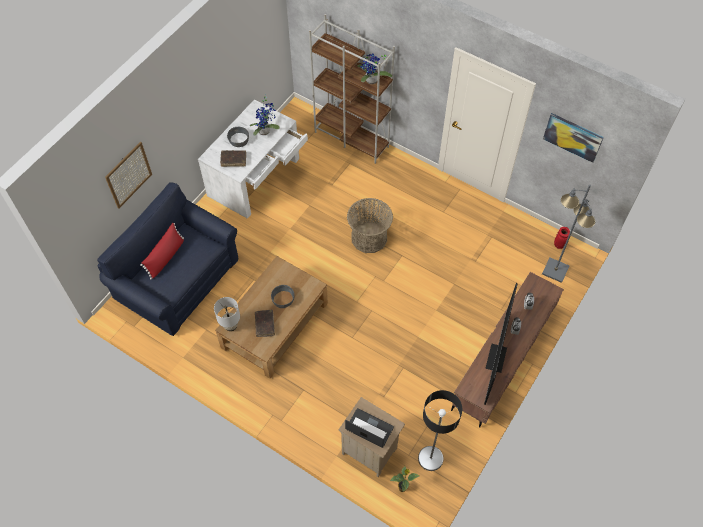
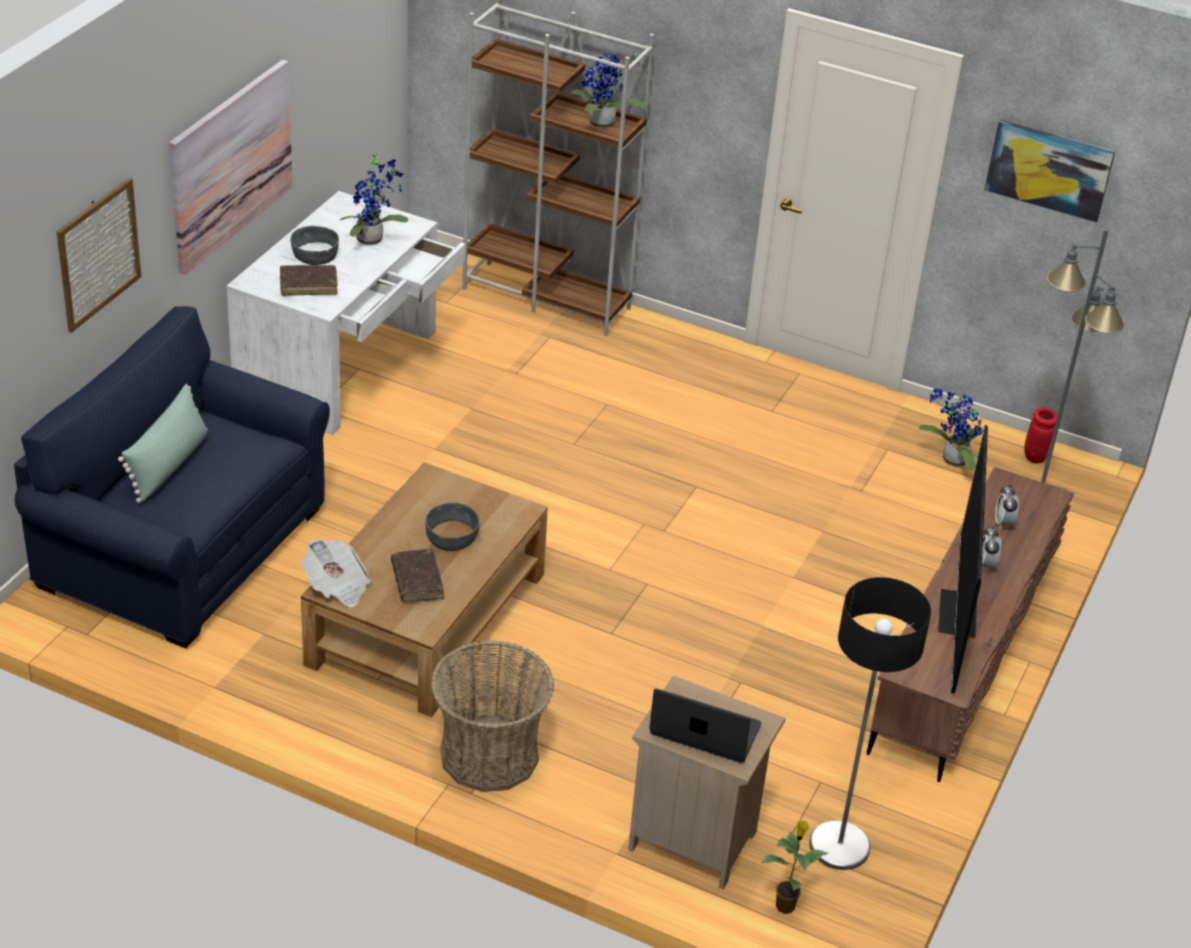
camera: 10 degrees left, 20 degrees down
red pillow [140,223,184,279] -> green pillow [118,384,208,503]
white table lamp [214,297,240,331] -> newspaper [302,539,371,607]
basket [347,198,393,253] -> basket moved to [430,640,554,792]
none -> picture [169,60,293,275]
none -> potted plant [919,388,984,470]

